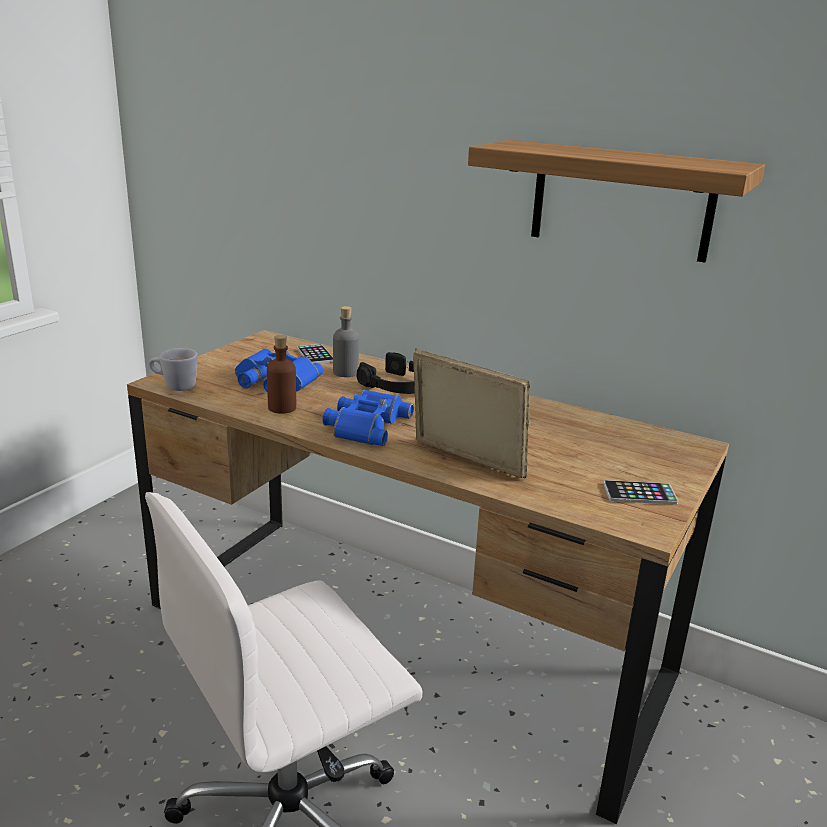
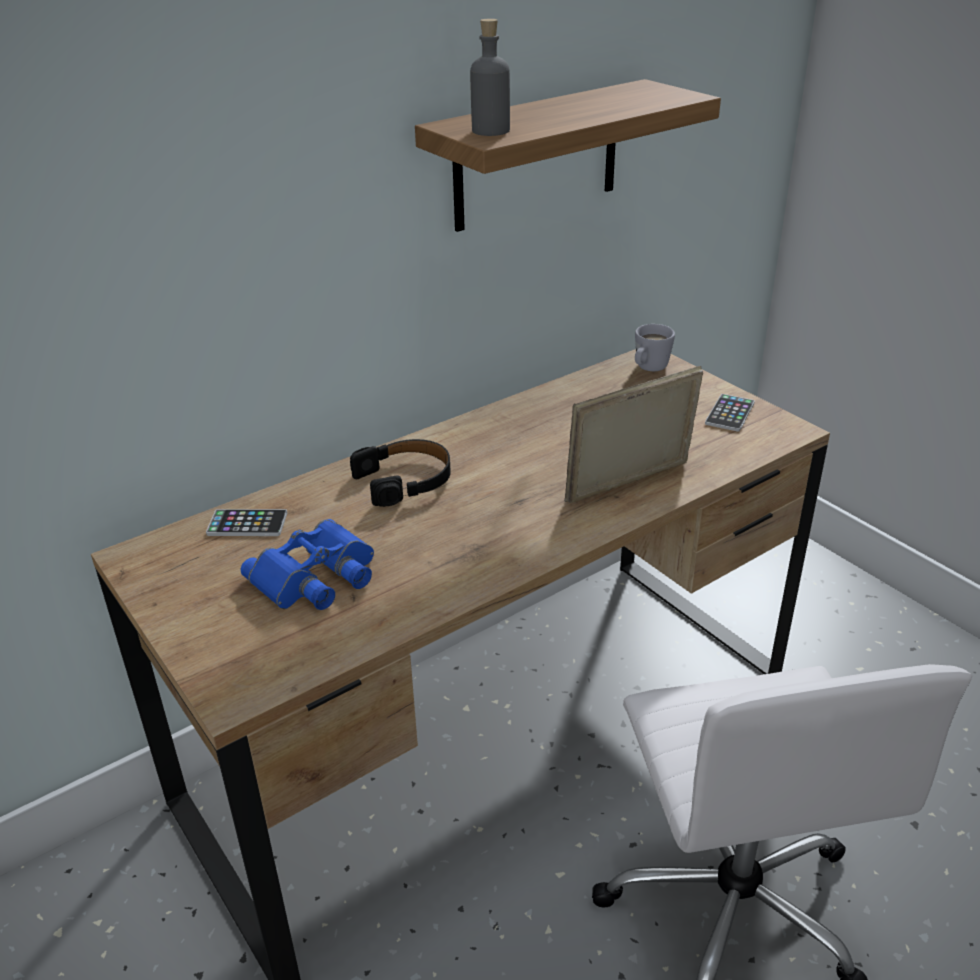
camera: 65 degrees left, 10 degrees up
white mug [149,348,198,391] -> white mug moved to [635,324,675,371]
brown bottle [267,335,296,414] -> none
blue binoculars [323,390,414,446] -> none
grey bottle [333,306,359,377] -> grey bottle moved to [470,19,510,136]

